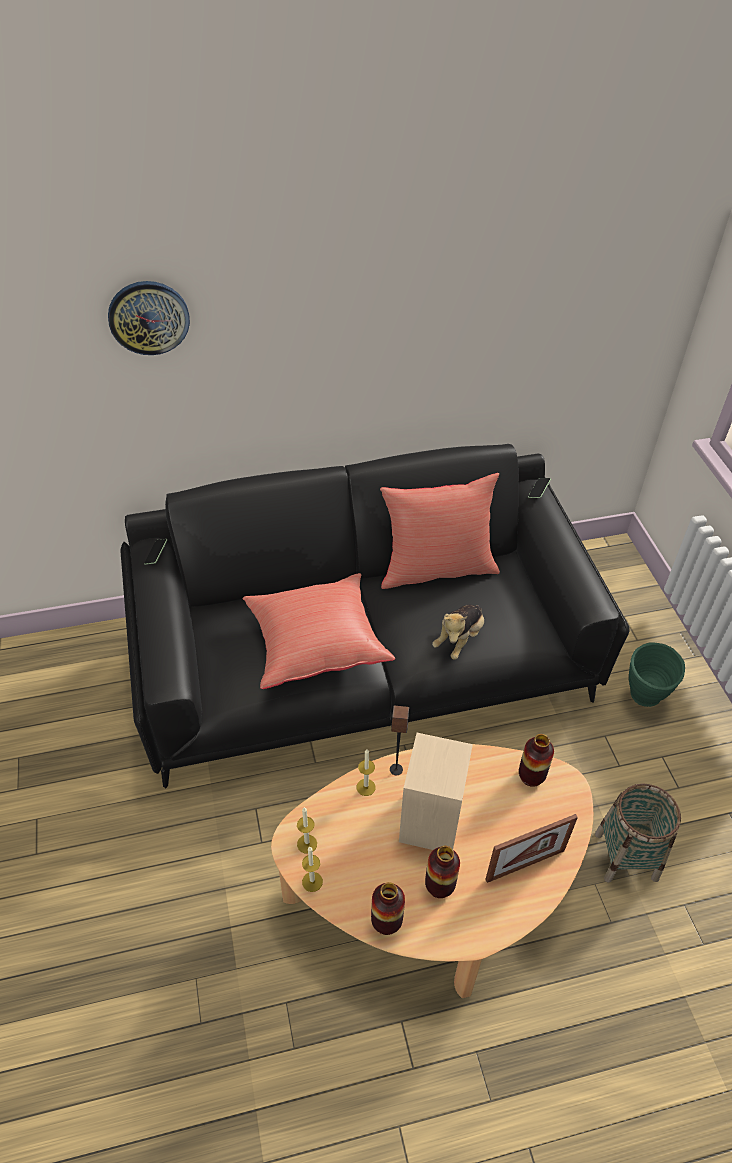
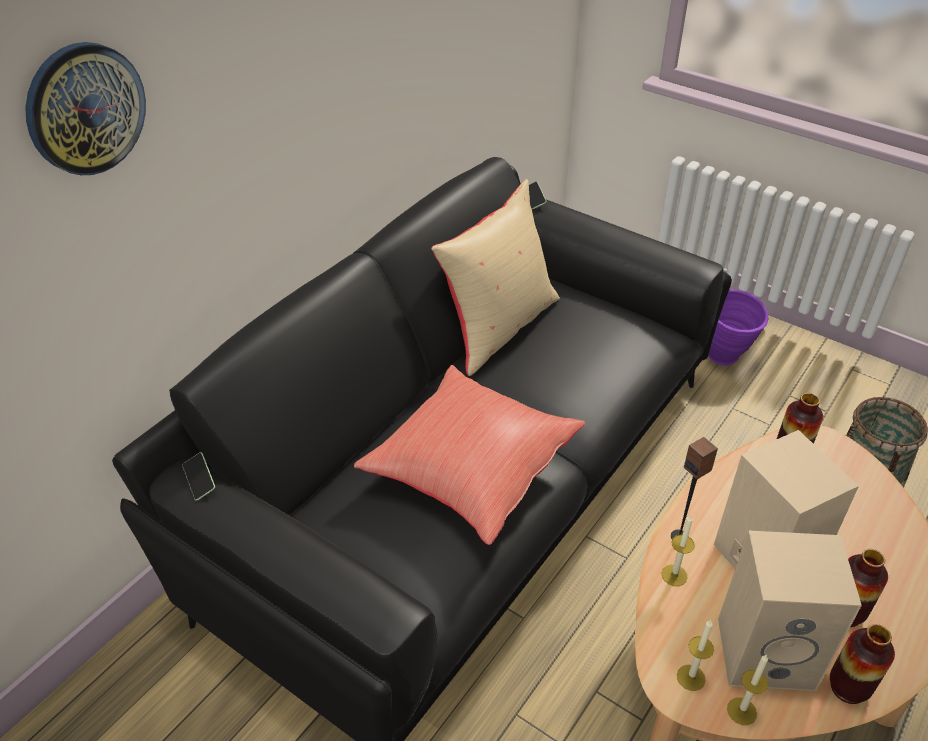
camera: 40 degrees left, 5 degrees down
red pillow [380,473,500,589] -> beige pillow [431,179,560,376]
plush toy [432,605,484,660] -> none
picture frame [485,814,578,883] -> none
green vase [629,642,685,707] -> purple vase [708,290,768,366]
none -> beige speaker [718,531,862,691]

